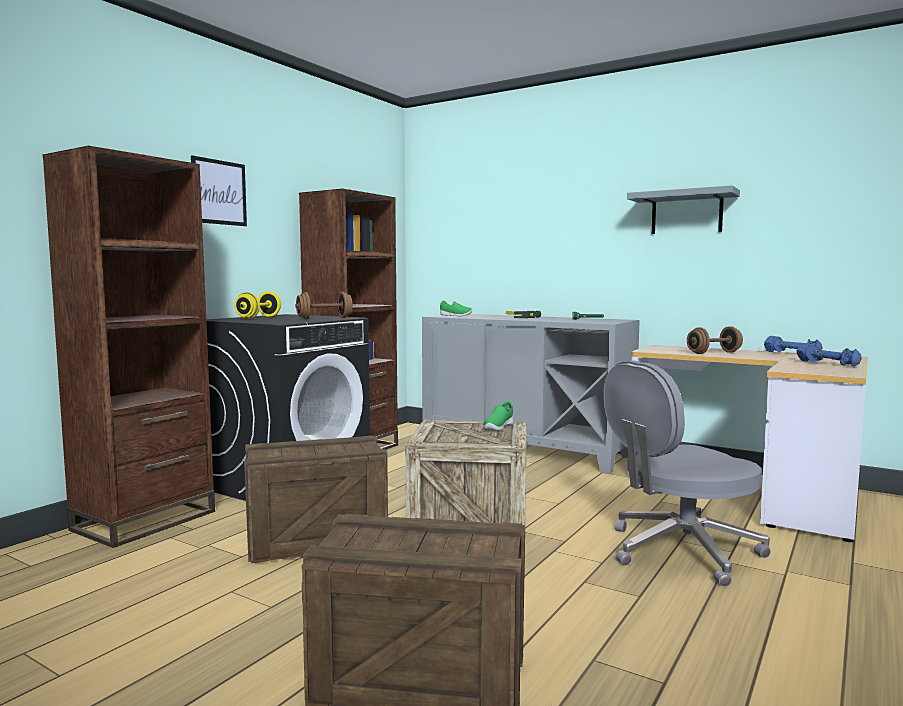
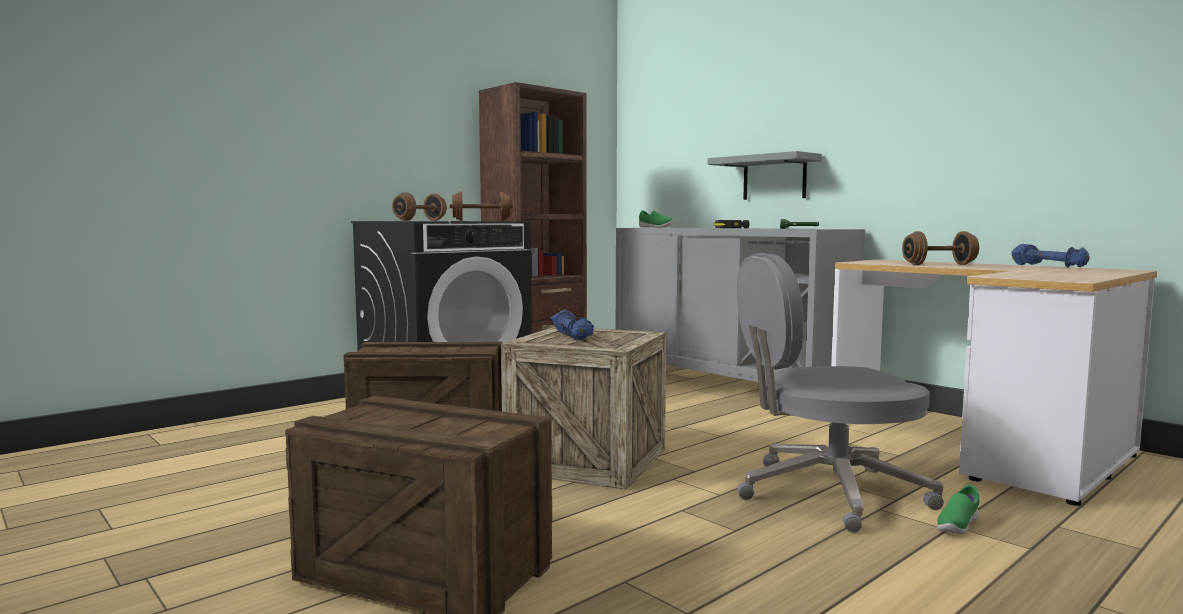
camera: 15 degrees right, 0 degrees up
brown bookcase [43,146,215,548] -> none
picture [191,155,247,226] -> none
yellow dumbbell [234,291,281,319] -> brown dumbbell [392,192,447,221]
green shoe [483,401,513,431] -> green shoe moved to [937,485,979,535]
grey shelf [627,185,740,234] -> grey shelf moved to [708,151,822,200]
blue dumbbell [797,343,862,366] -> blue dumbbell moved to [551,309,594,340]

